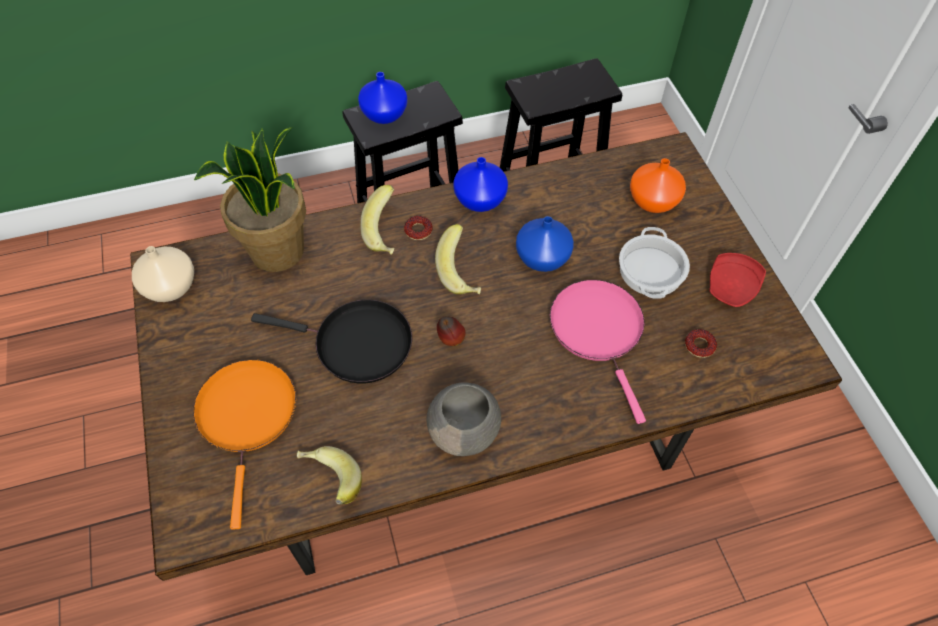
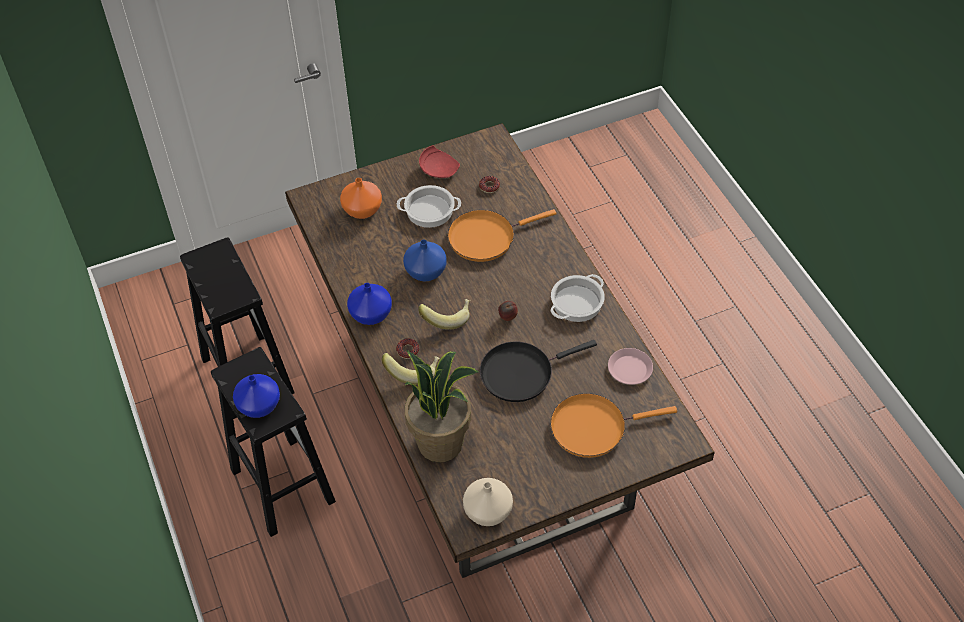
camera: 95 degrees left, 5 degrees down
black frying pan [251,299,412,384] -> black frying pan turned 120 degrees counterclockwise [480,340,597,402]
banana [297,446,362,505] -> pink plate [608,348,653,385]
grey bowl [427,382,501,456] -> cooking pot [550,274,605,322]
pink frying pan [550,280,646,424] -> orange frying pan [448,209,557,262]

